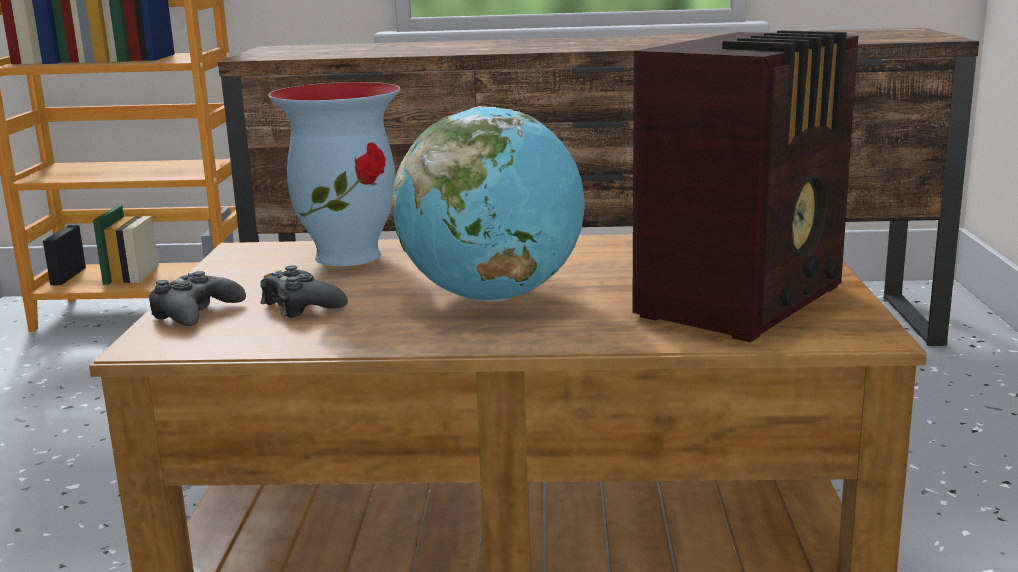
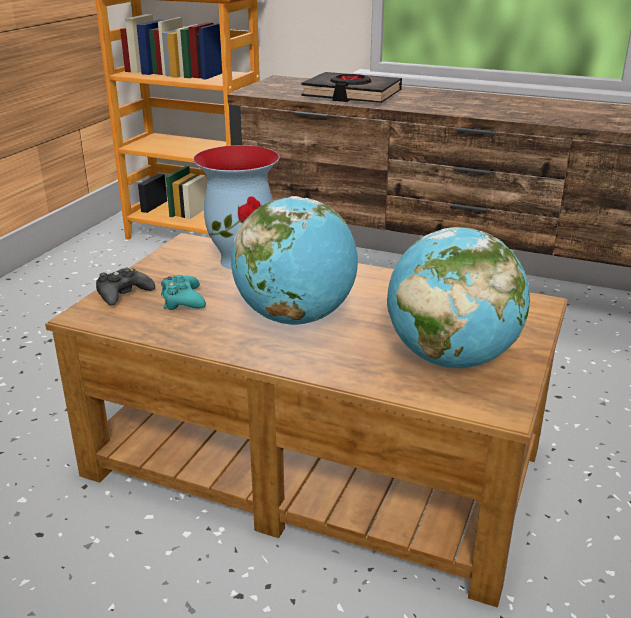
camera: 20 degrees right, 10 degrees up
black game controller [260,266,348,318] -> turquoise game controller [161,275,206,310]
radio [632,30,859,342] -> globe [387,227,530,368]
none -> black book [301,72,402,103]

